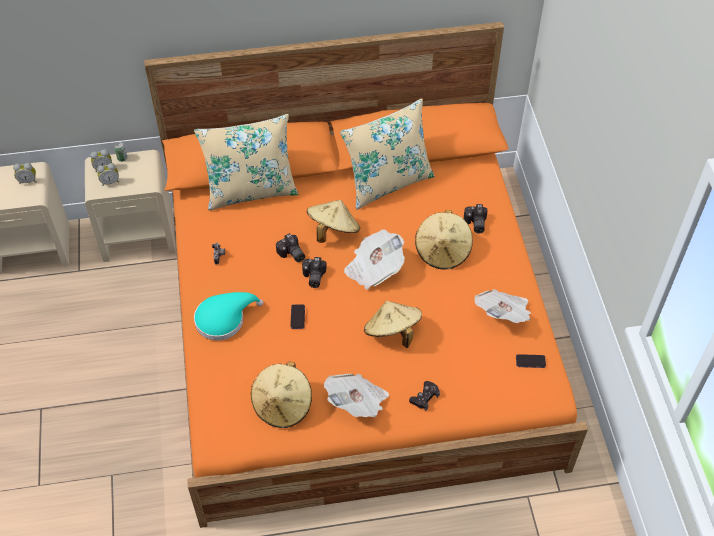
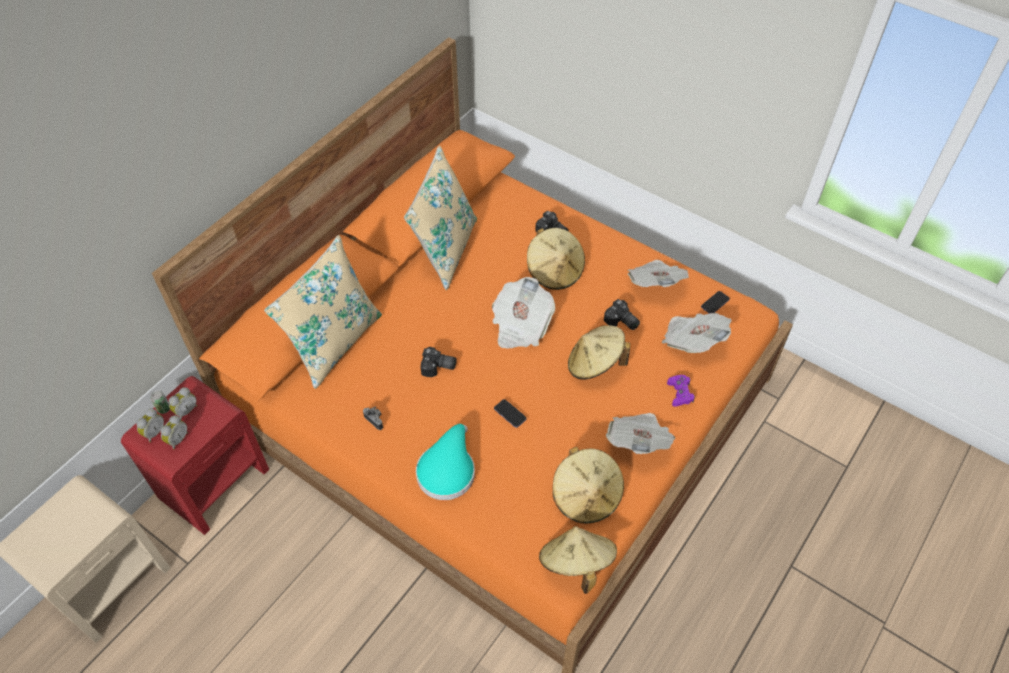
camera: 45 degrees left, 0 degrees up
alarm clock [13,163,37,184] -> alarm clock moved to [169,387,197,419]
beige nightstand [85,150,176,262] -> red nightstand [121,376,269,535]
camera [302,257,327,288] -> camera moved to [604,299,640,330]
beige hat [307,200,360,243] -> beige hat moved to [539,526,617,594]
black game controller [409,381,440,411] -> purple game controller [667,375,695,407]
none -> newspaper [662,313,732,353]

